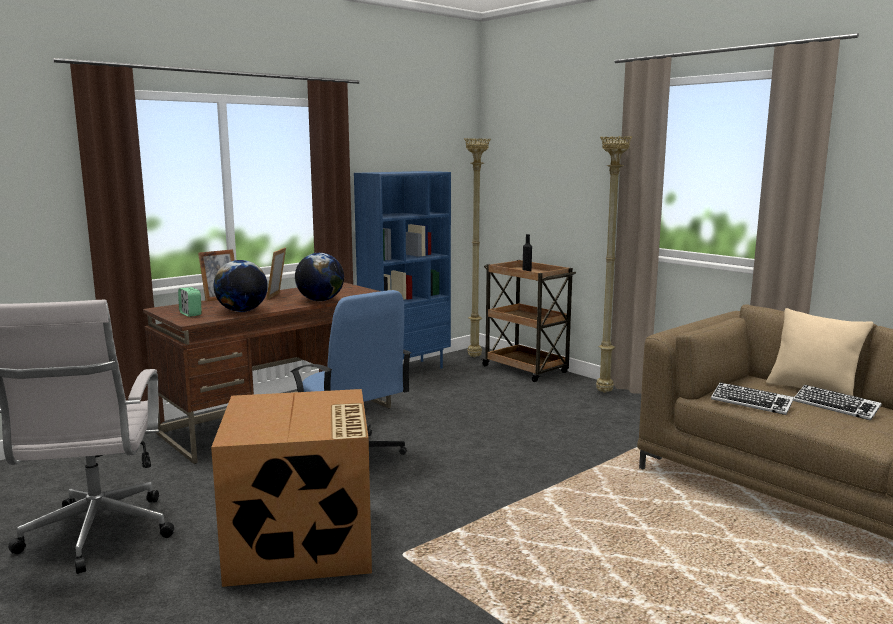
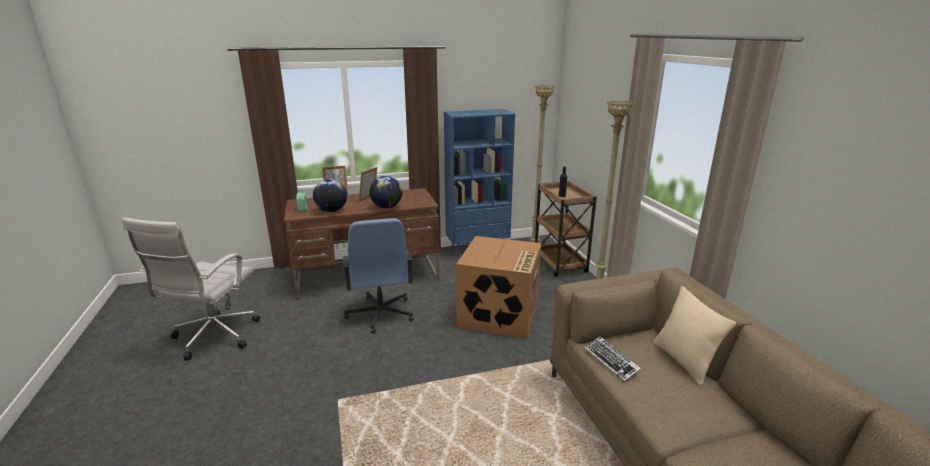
camera: 25 degrees right, 10 degrees up
cardboard box [211,389,372,587] -> cardboard box moved to [456,236,541,339]
keyboard [793,385,882,421] -> none

